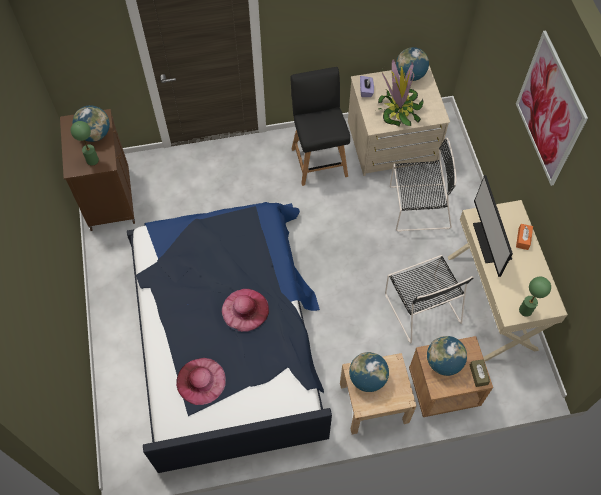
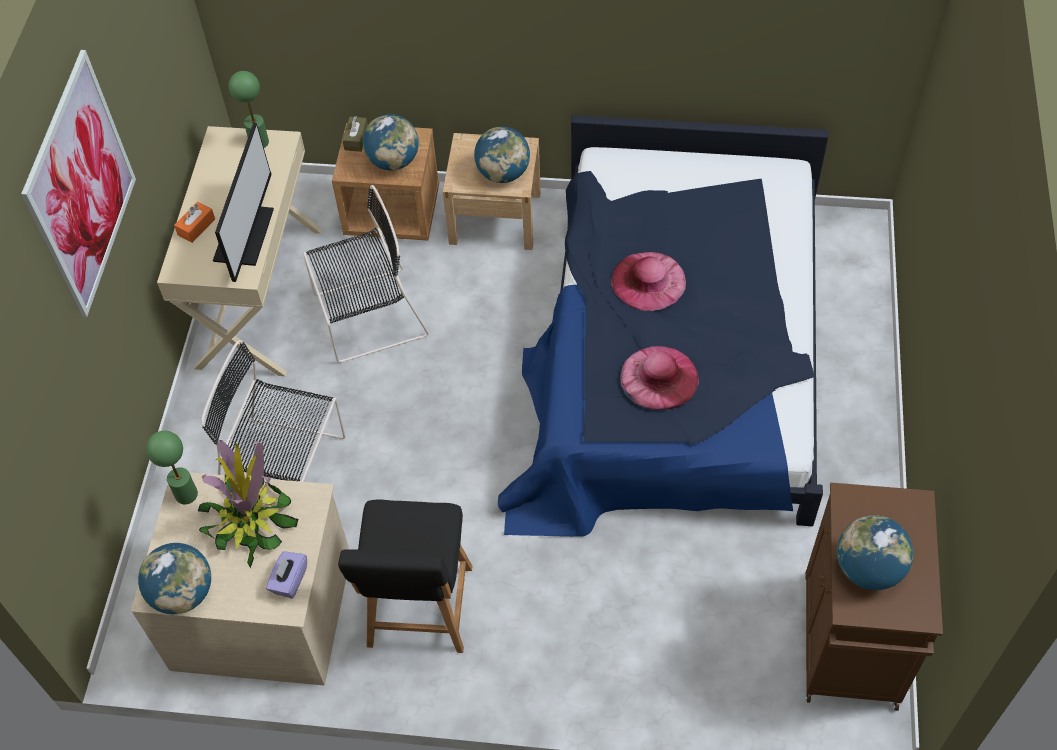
camera: 160 degrees left, 5 degrees down
green table lamp [71,121,99,166] -> green table lamp moved to [146,431,198,504]
pink hat [176,358,226,405] -> pink hat moved to [620,346,699,410]
black chair [385,255,474,343] -> black chair turned 75 degrees clockwise [303,185,429,363]

